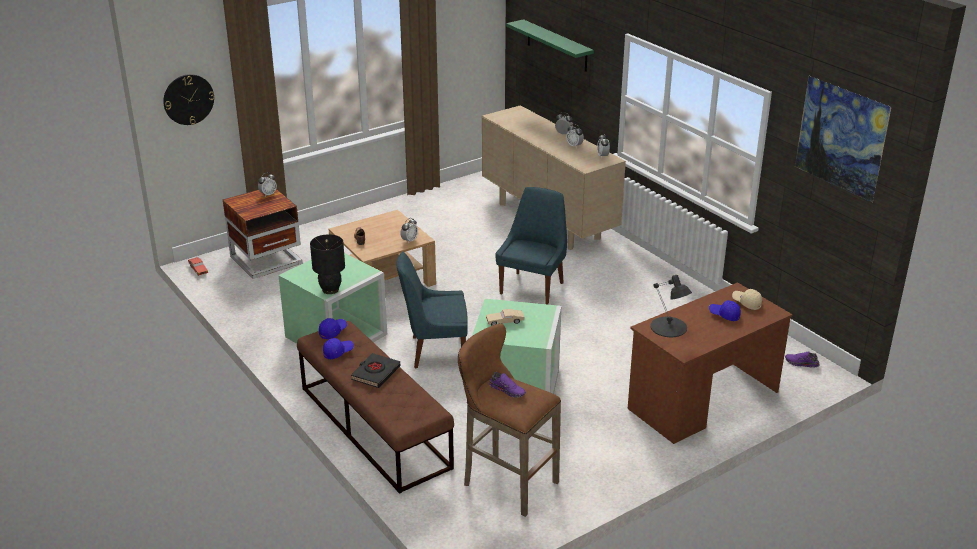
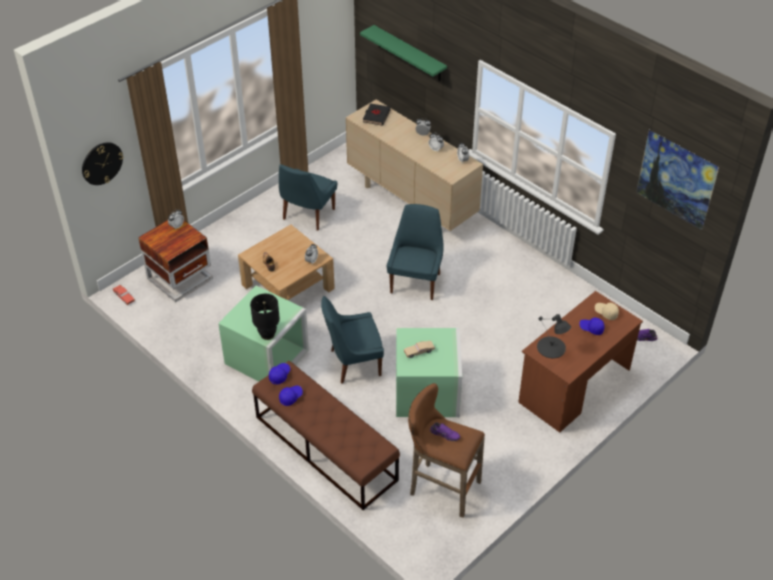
camera: 10 degrees left, 15 degrees up
black book [351,353,400,388] -> black book moved to [363,103,391,126]
none -> blue chair [279,164,337,231]

